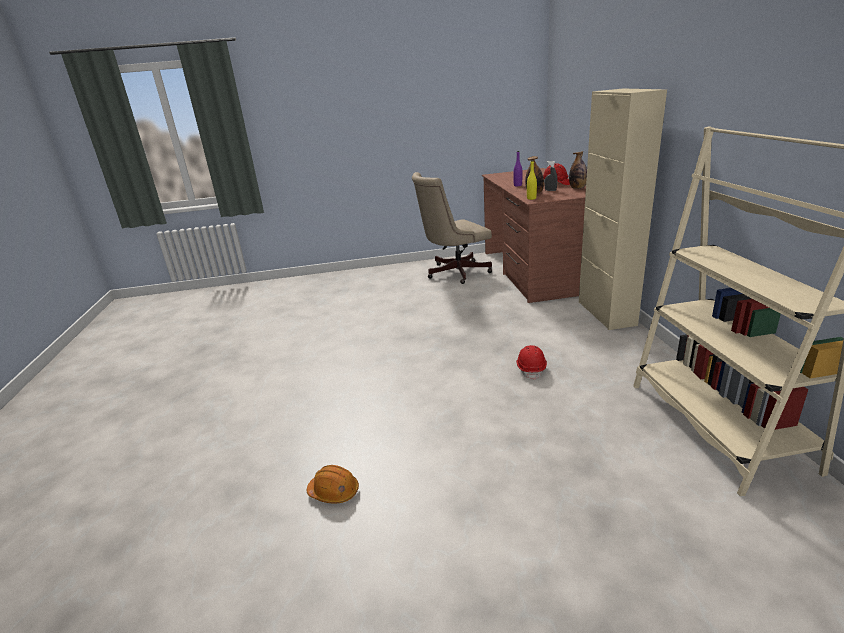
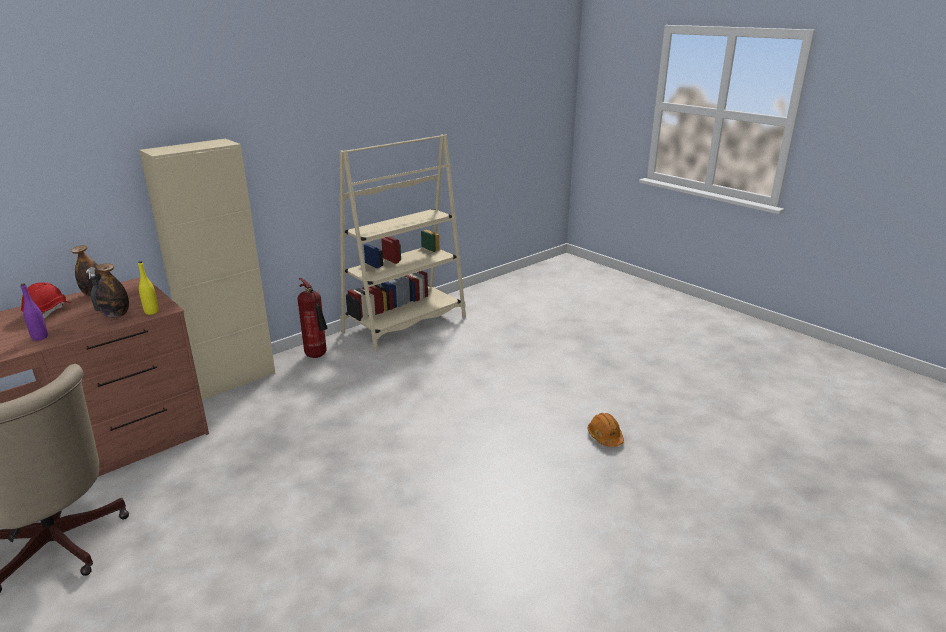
camera: 125 degrees left, 0 degrees up
red hard hat [516,345,547,380] -> none
none -> fire extinguisher [298,278,328,358]

